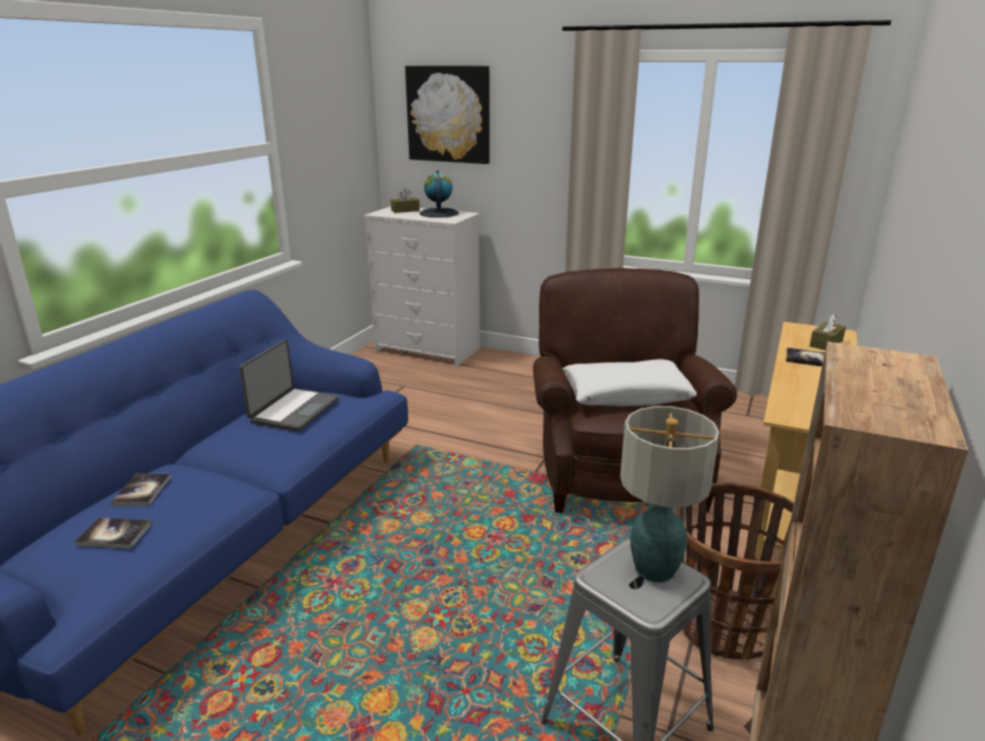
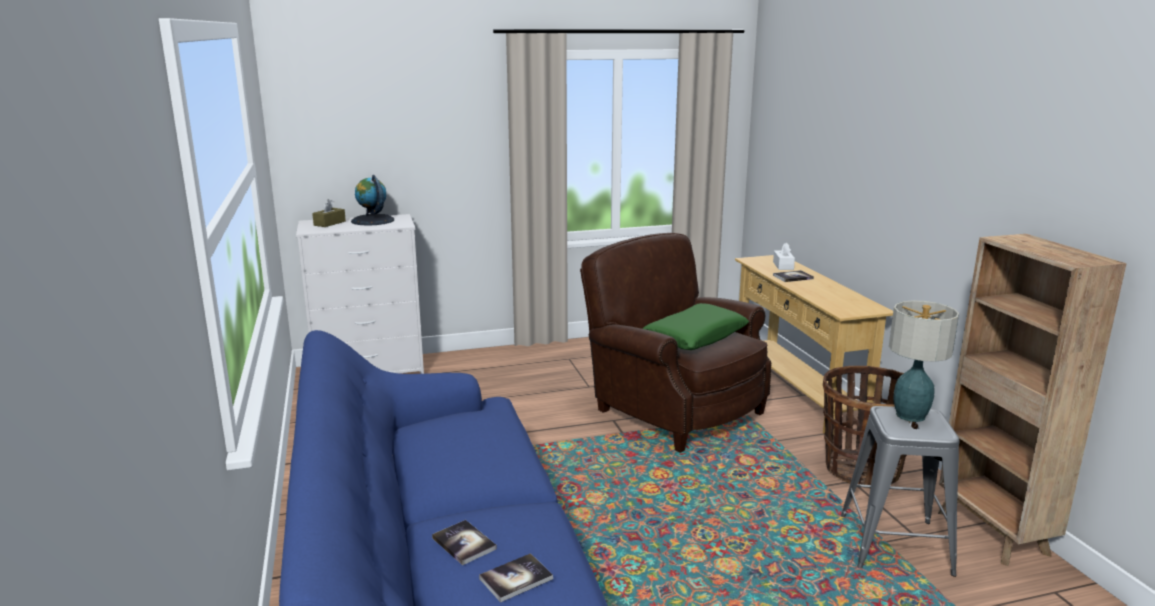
camera: 40 degrees left, 5 degrees down
laptop [239,339,339,432] -> none
picture [405,66,490,164] -> none
white pillow [563,359,697,406] -> green pillow [643,303,749,350]
brown tissue box [810,314,846,350] -> white tissue box [773,242,795,270]

